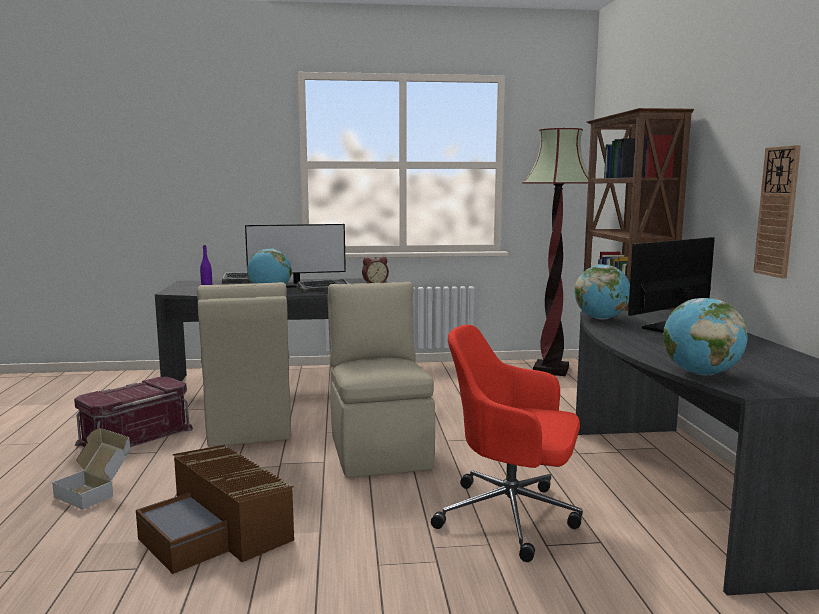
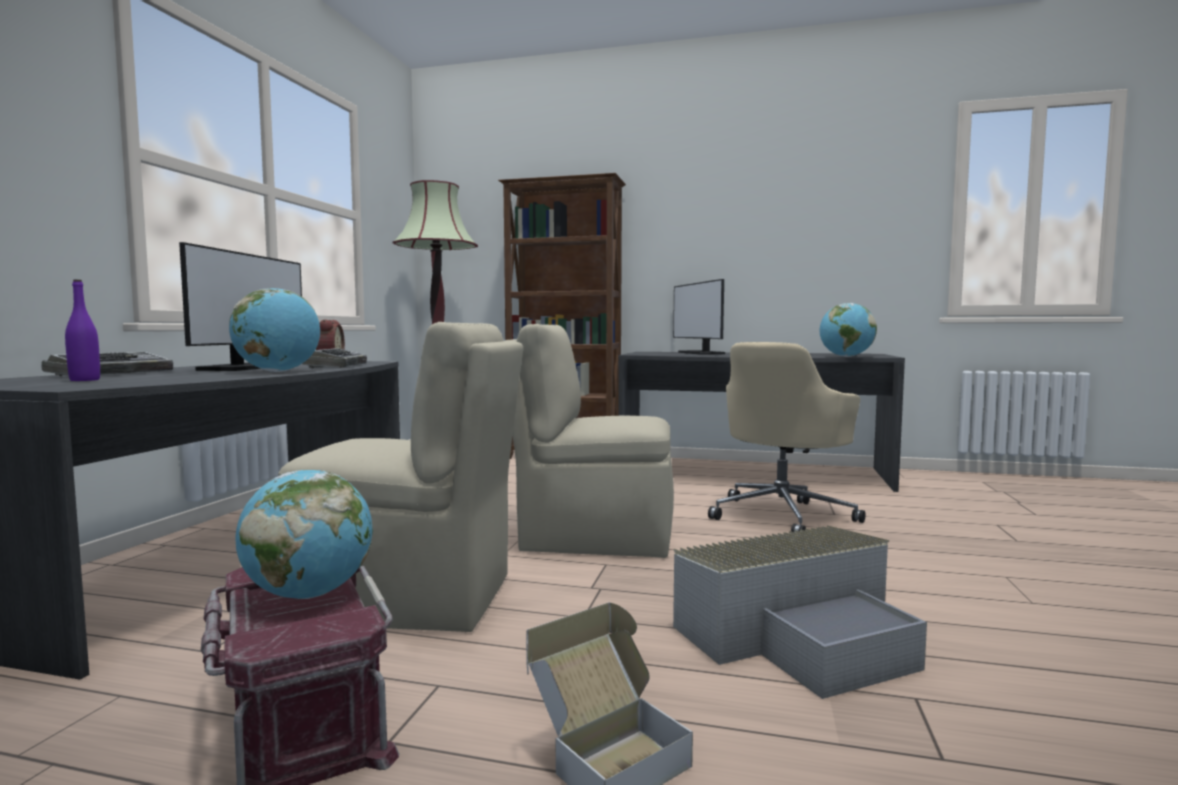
camera: 70 degrees left, 5 degrees down
brown storage box [136,445,294,574] -> grey storage box [673,525,927,699]
red office chair [431,325,583,562] -> beige office chair [708,342,866,532]
globe [575,264,630,319] -> globe moved to [235,470,373,599]
wall clock [753,145,801,279] -> none

